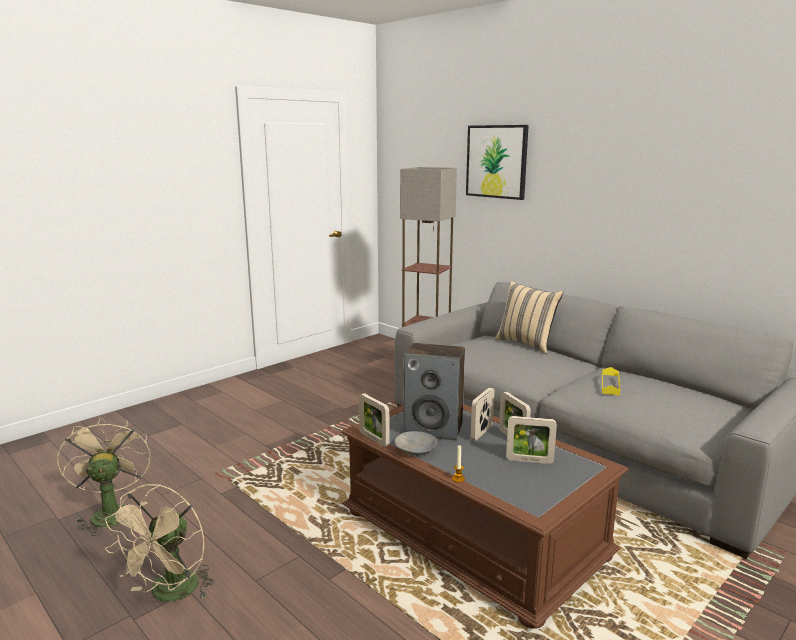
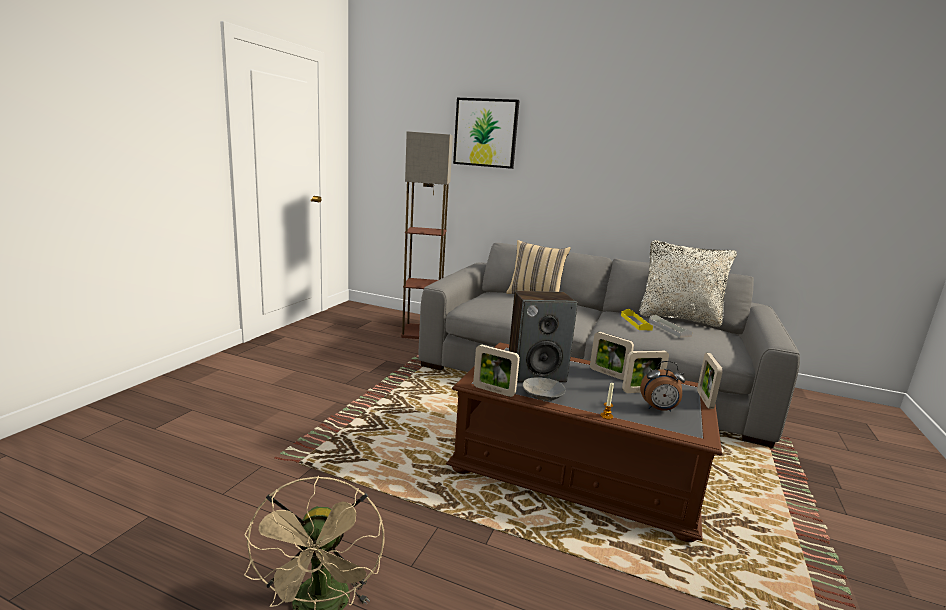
camera: 25 degrees left, 0 degrees up
beige fan [57,417,150,536] -> none
picture frame [471,388,494,441] -> picture frame moved to [697,353,723,409]
none -> beige pillow [639,240,737,327]
none -> alarm clock [640,361,685,412]
none -> grey tray [649,315,693,338]

